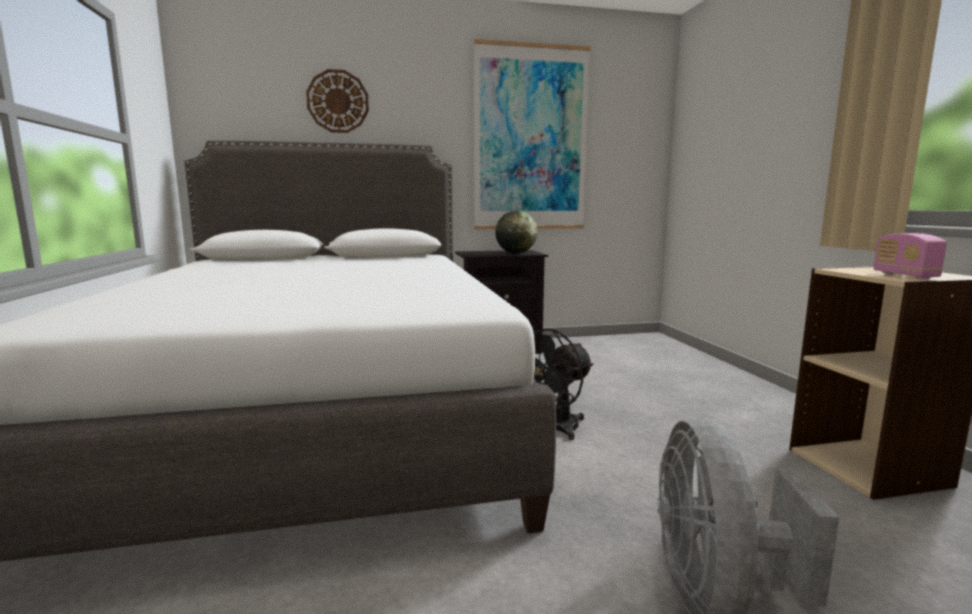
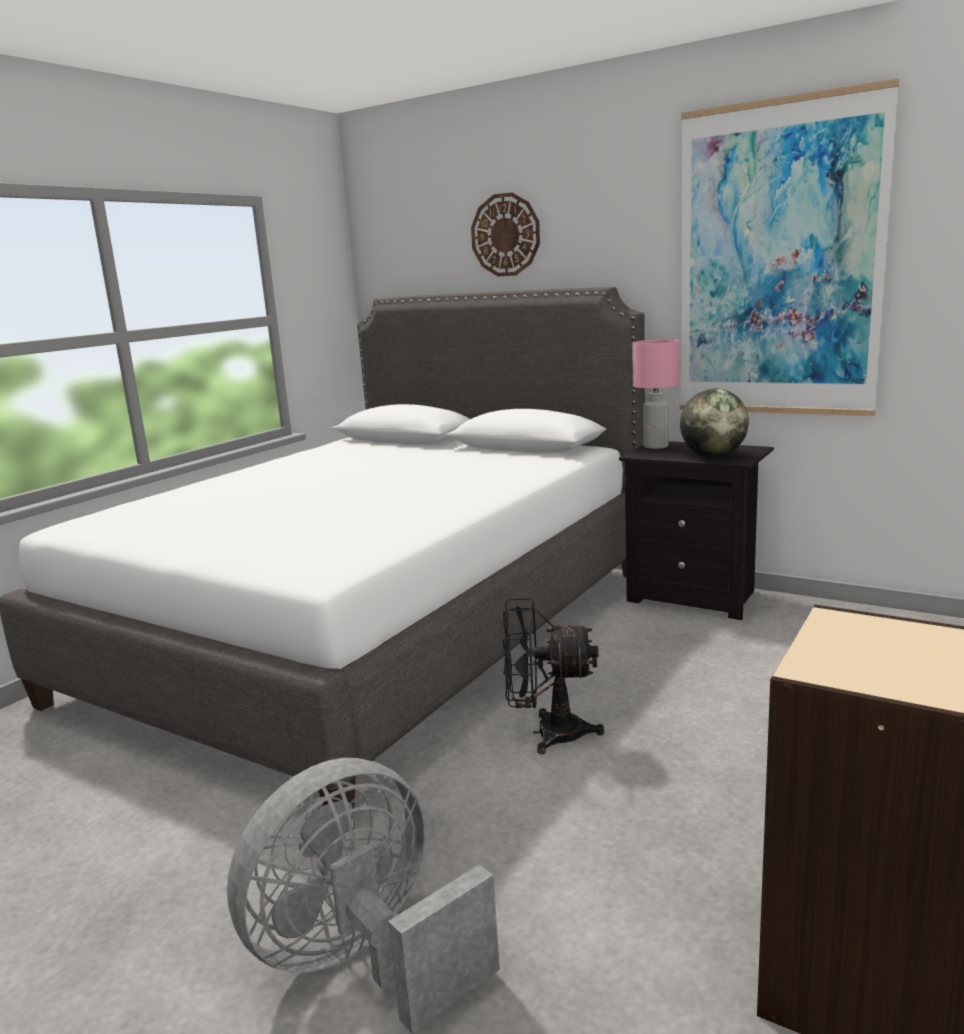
camera: 45 degrees right, 5 degrees up
radio [873,233,947,279] -> none
none -> pink table lamp [632,339,679,449]

